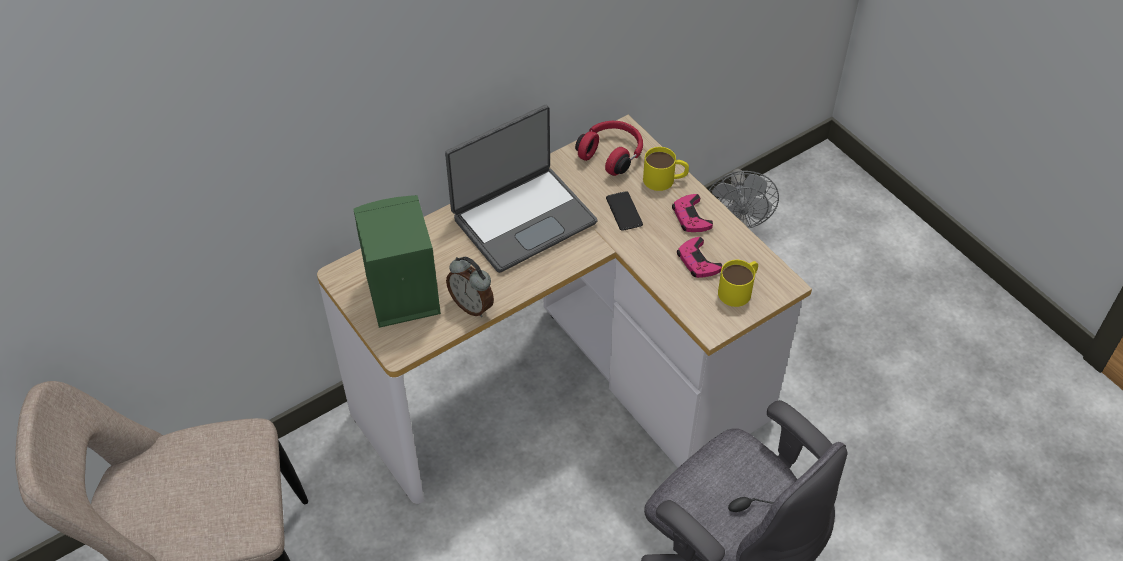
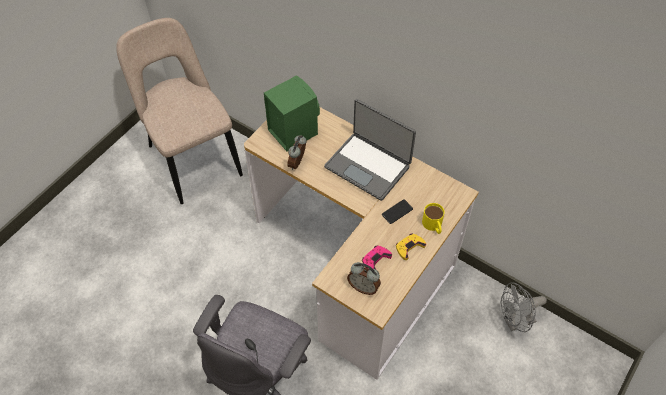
camera: 70 degrees right, 5 degrees up
red headphones [575,121,643,176] -> none
pink game controller [672,194,713,232] -> yellow game controller [396,233,426,260]
yellow mug [718,260,758,307] -> alarm clock [347,262,381,295]

